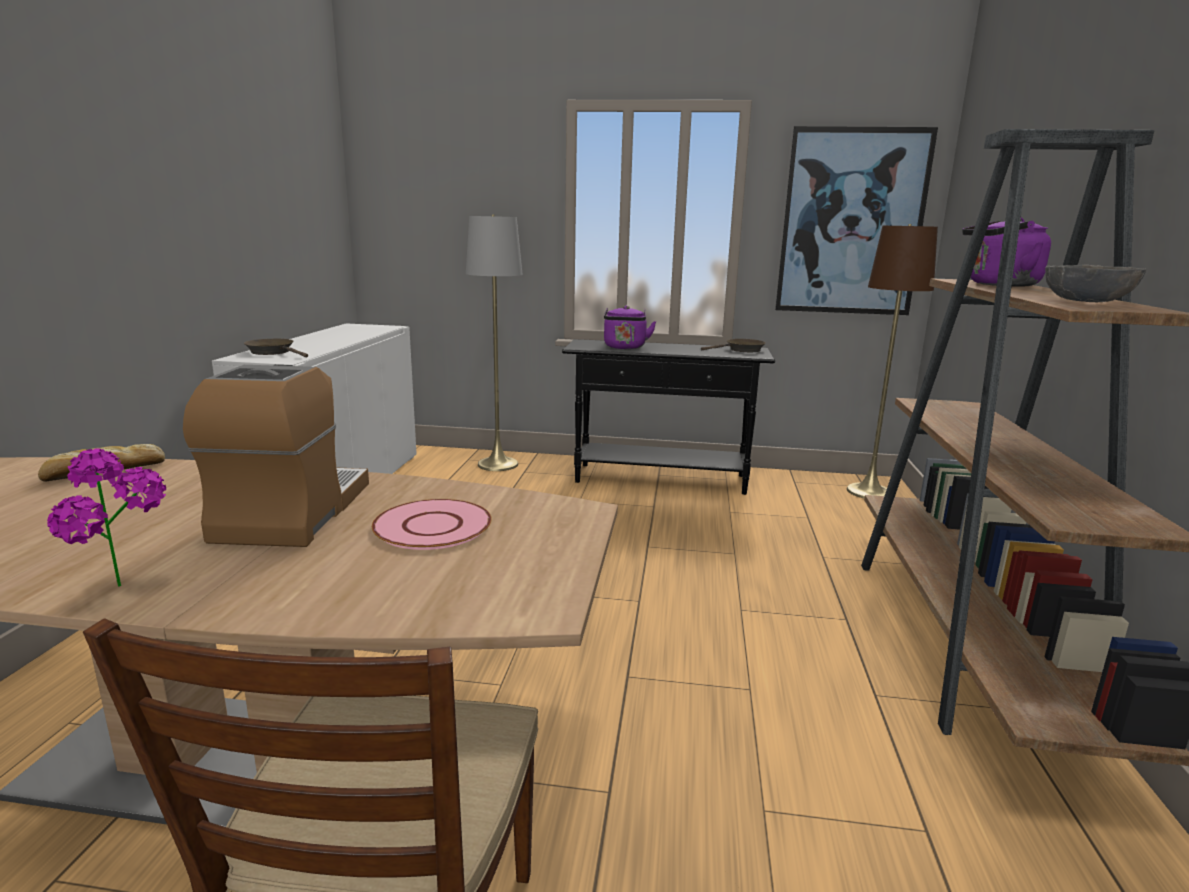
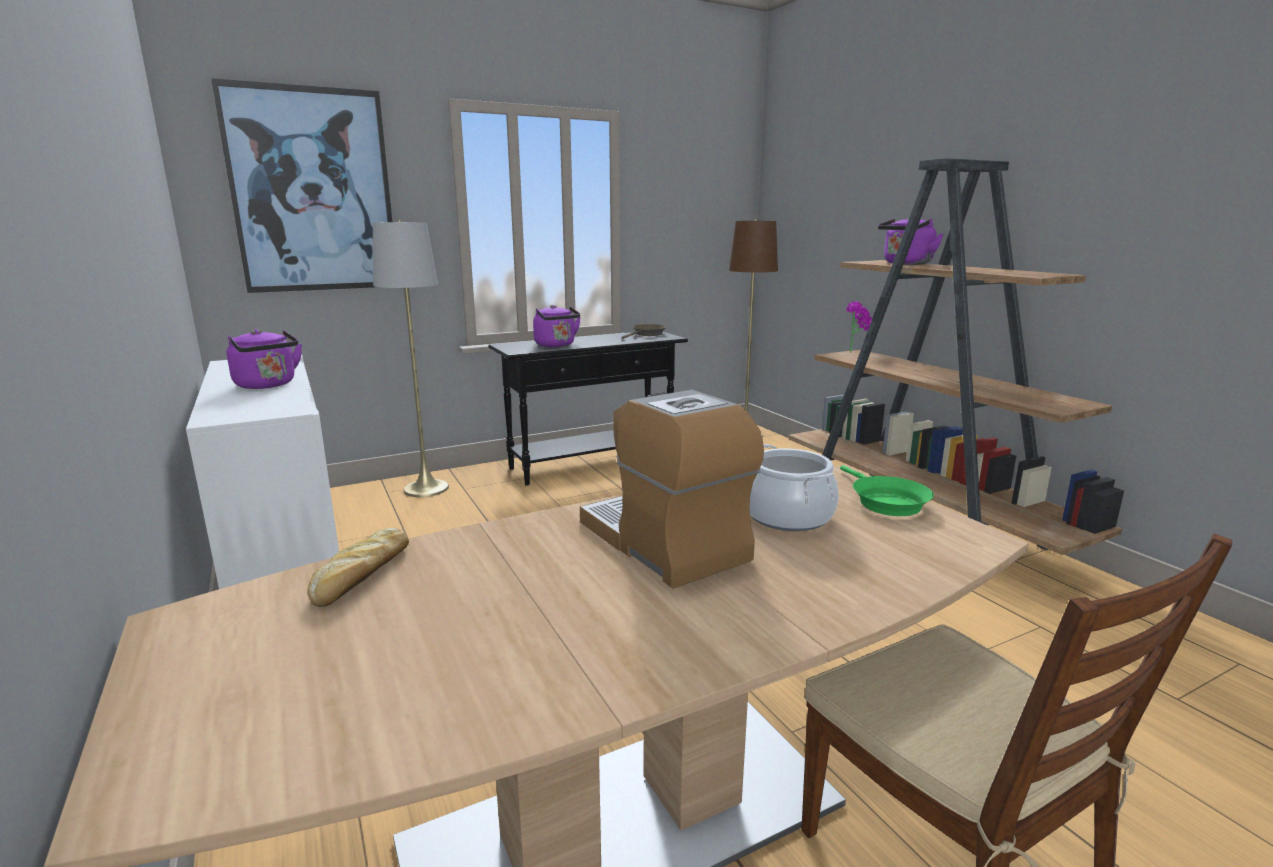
camera: 35 degrees left, 0 degrees up
potted plant [47,448,166,587] -> potted plant moved to [846,301,872,353]
brown frying pan [244,339,308,357] -> none
pink plate [372,499,492,550] -> cooking pot [749,444,839,531]
picture [775,126,938,315] -> picture moved to [211,78,392,293]
grey bowl [1045,265,1146,302] -> none
none -> purple kettle [227,329,302,389]
none -> green frying pan [840,465,933,516]

